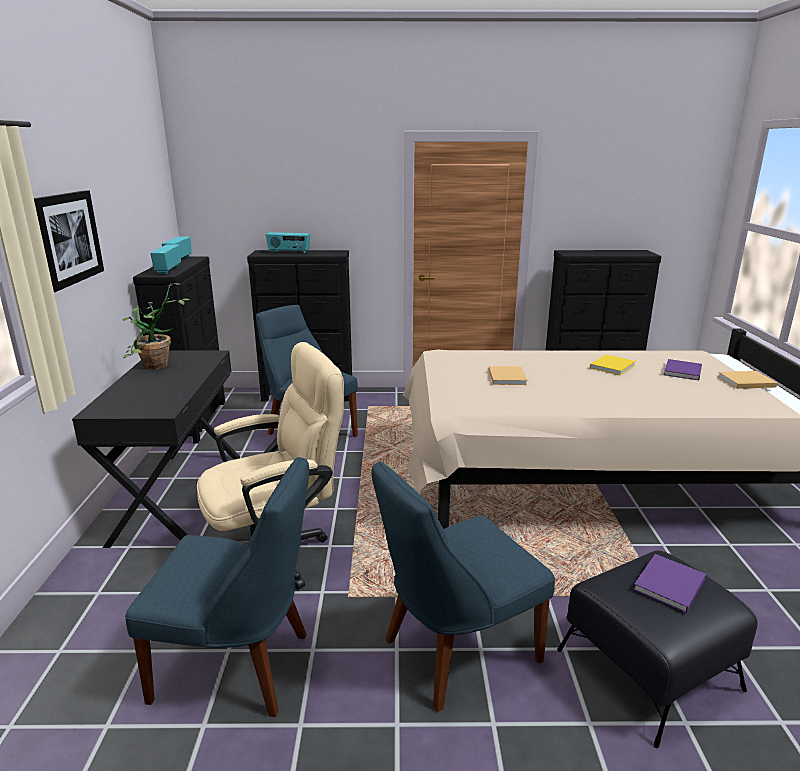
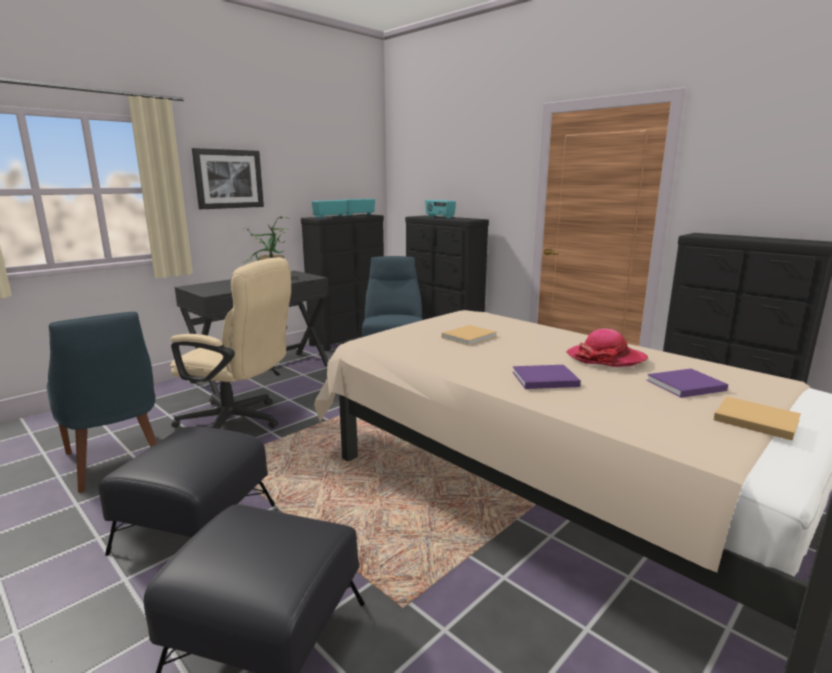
camera: 45 degrees right, 5 degrees down
blue chair [372,461,555,712] -> black ottoman [98,427,275,556]
yellow book [590,354,636,375] -> hat [566,328,648,367]
purple book [633,554,706,613] -> purple book moved to [512,365,581,389]

